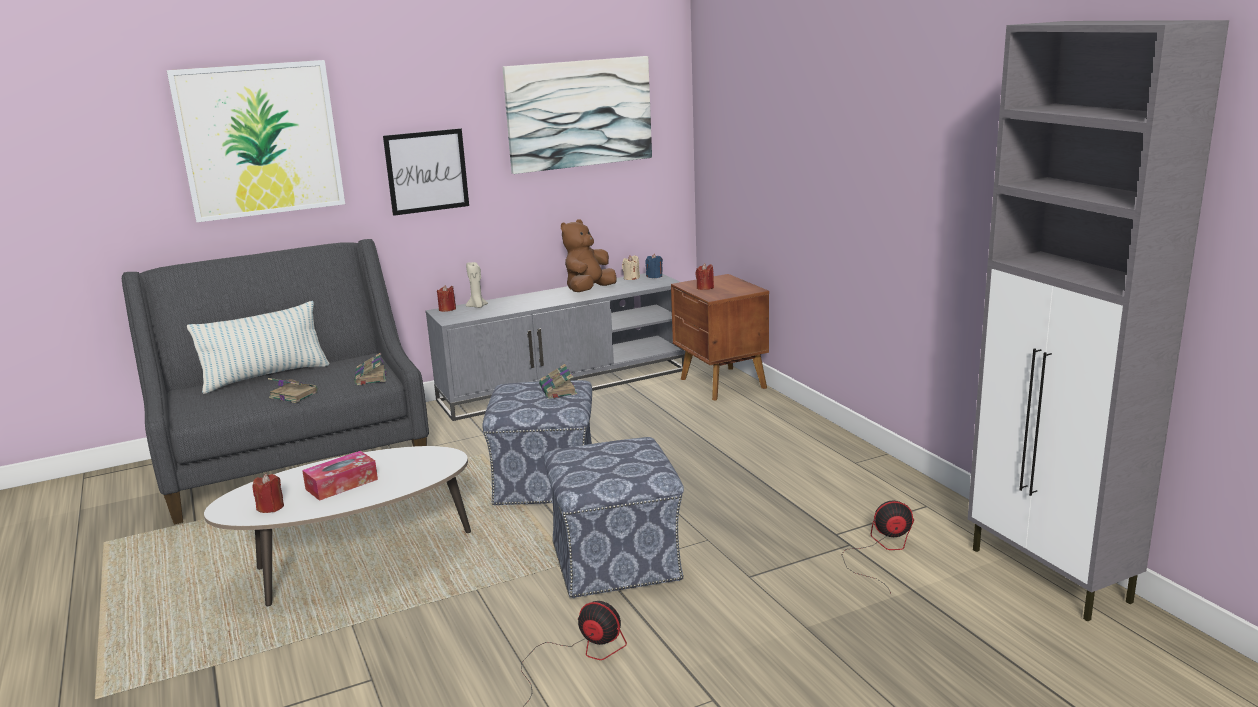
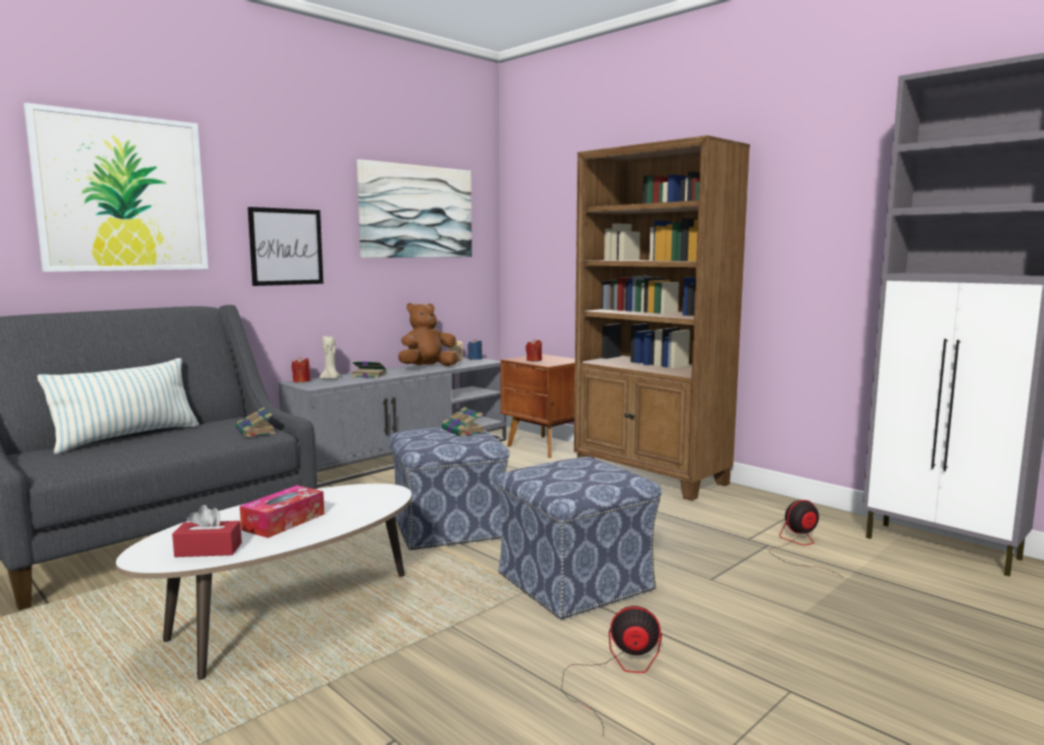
camera: 20 degrees left, 10 degrees down
red candle [252,473,284,513] -> red tissue box [172,505,242,557]
book [268,378,318,403] -> book moved to [351,361,386,378]
brown plush toy [561,219,617,292] -> brown plush toy turned 45 degrees clockwise [398,303,459,366]
none -> brown bookcase [574,135,750,501]

